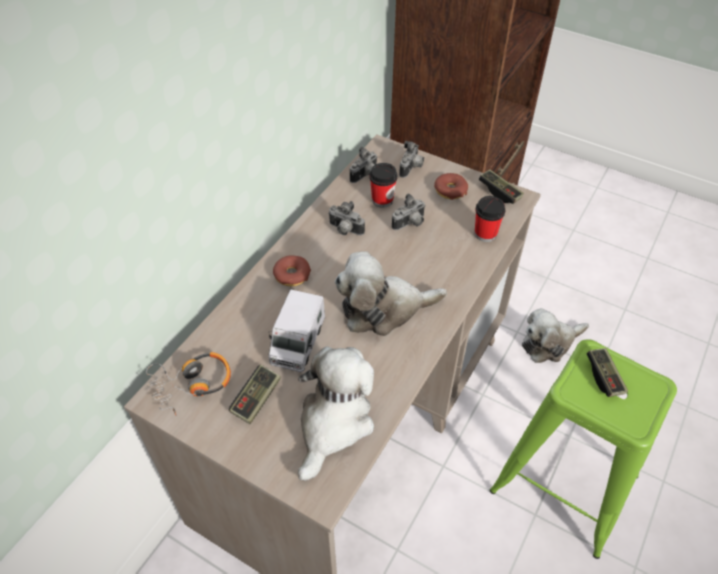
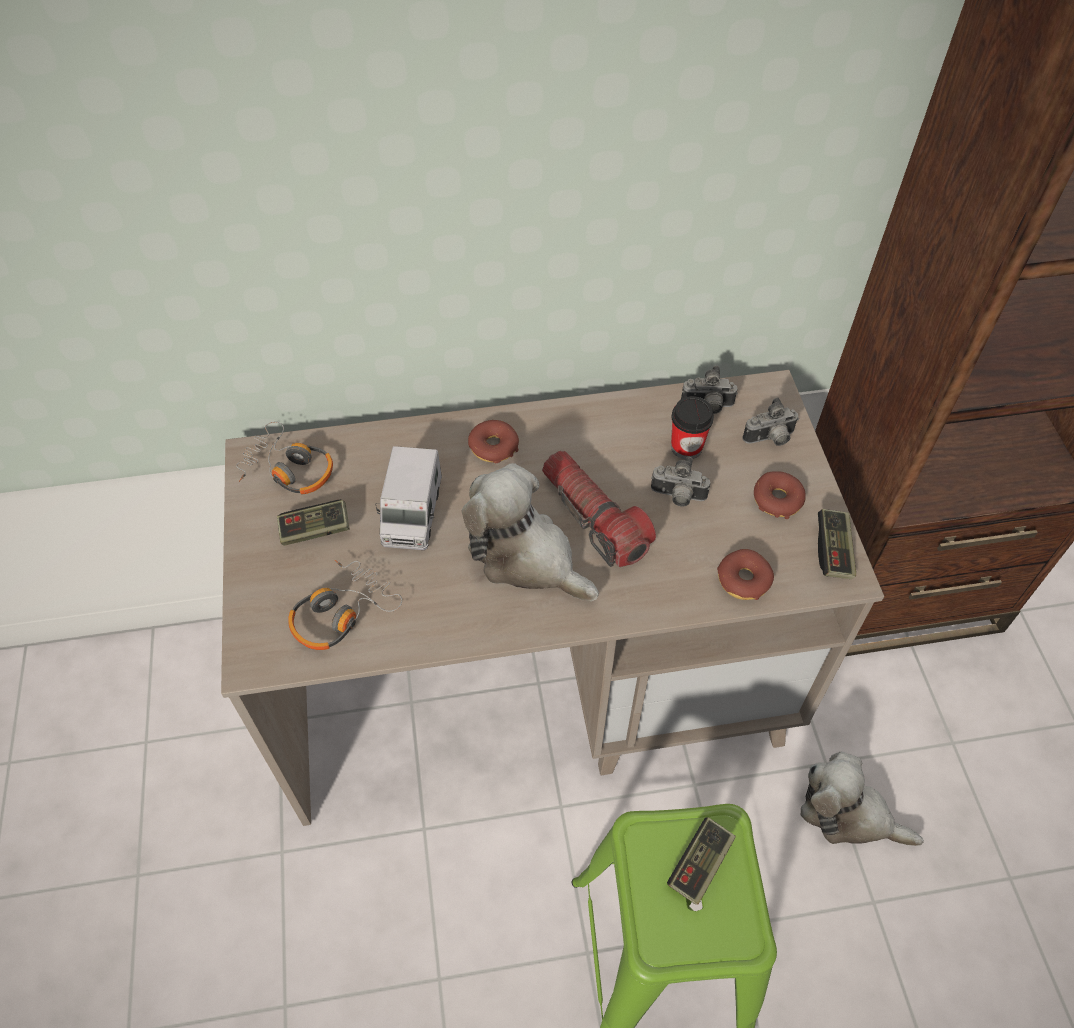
camera: 50 degrees right, 5 degrees up
toy truck [268,289,325,372] -> toy truck turned 60 degrees counterclockwise [376,446,442,550]
plush toy [298,347,374,481] -> headphones [288,560,402,650]
camera [328,201,365,235] -> none
cup [475,196,506,242] -> donut [717,549,774,600]
none -> flashlight [542,451,656,567]

